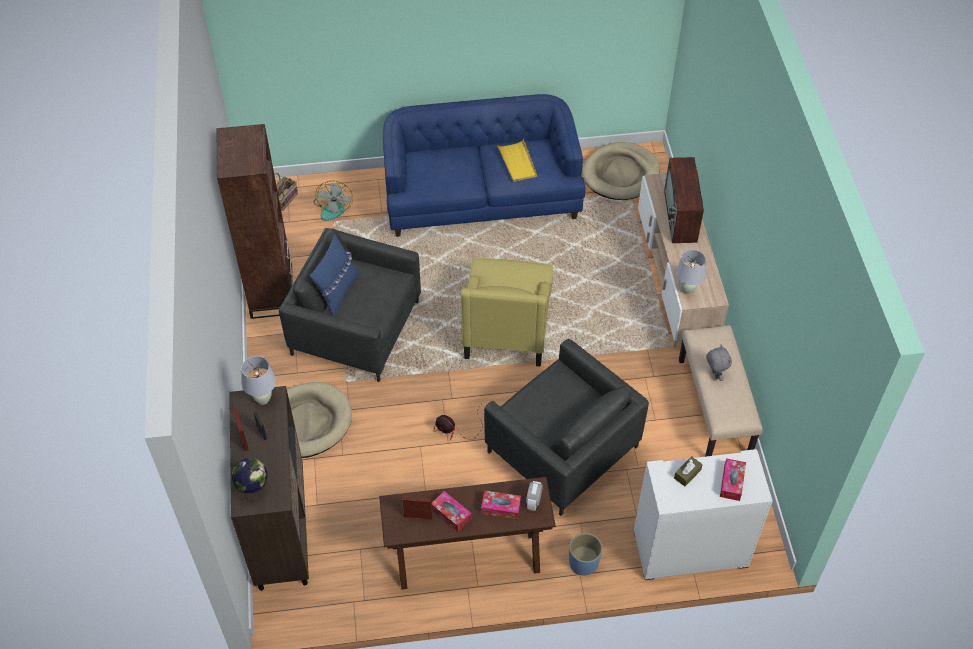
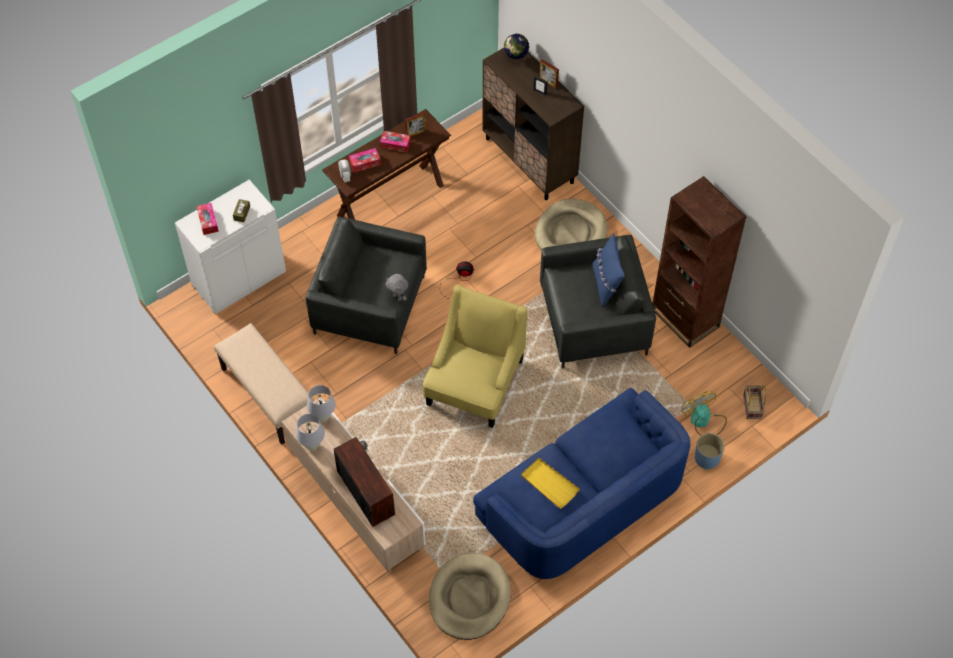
camera: 150 degrees right, 5 degrees up
white table lamp [241,356,276,405] -> white table lamp moved to [296,414,325,451]
yellow armchair [461,258,553,367] -> yellow armchair turned 45 degrees clockwise [423,285,527,428]
blue planter [569,533,602,576] -> blue planter moved to [695,433,725,469]
grey plush toy [706,345,732,381] -> grey plush toy moved to [385,274,409,301]

